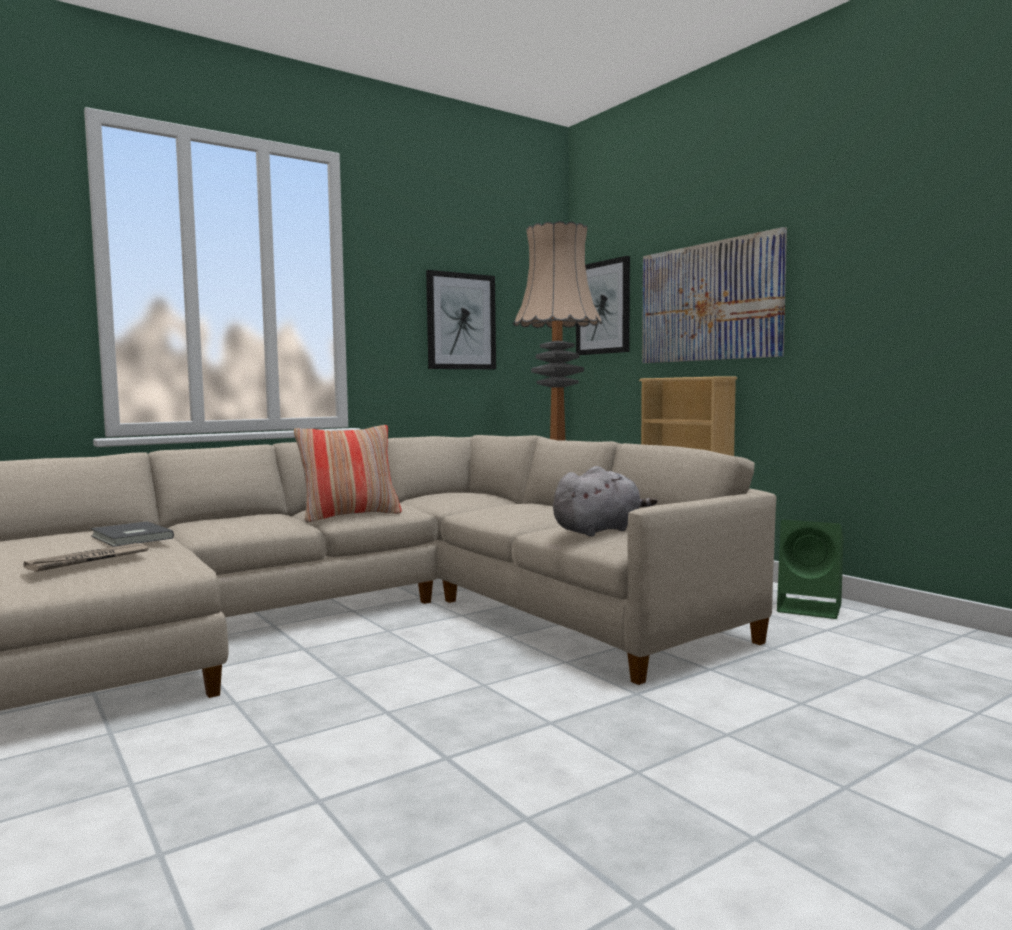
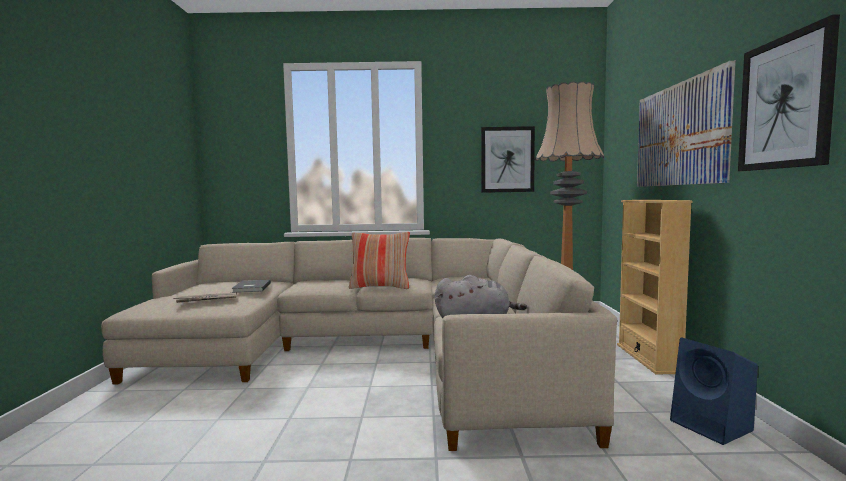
camera: 35 degrees right, 0 degrees up
picture [576,256,630,355] -> picture moved to [738,14,840,171]
green speaker [777,520,844,619] -> blue speaker [670,337,758,445]

